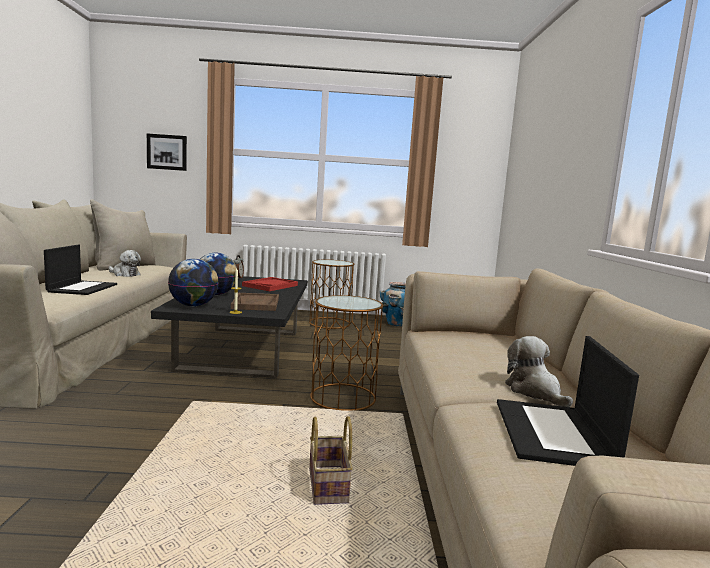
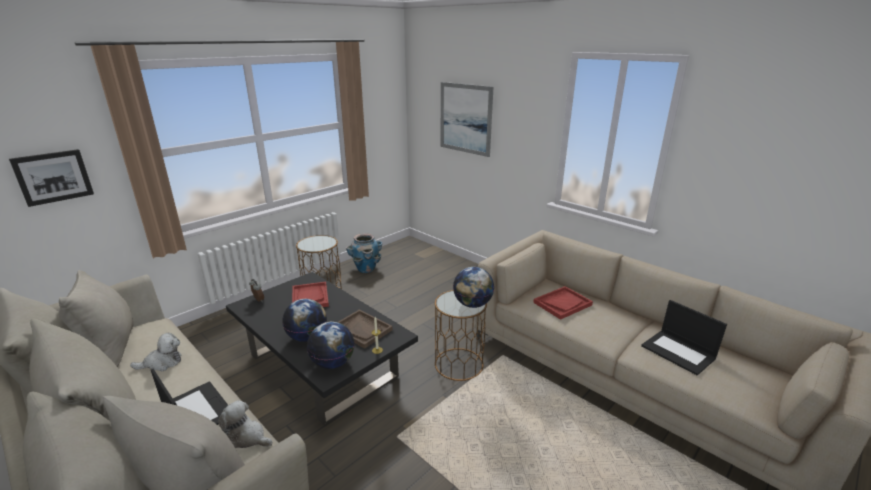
camera: 45 degrees left, 15 degrees up
basket [309,416,353,505] -> none
plush toy [505,336,573,407] -> plush toy moved to [218,400,273,448]
none -> picture [440,82,493,157]
none -> globe [453,267,494,308]
none -> red tray [533,286,593,320]

